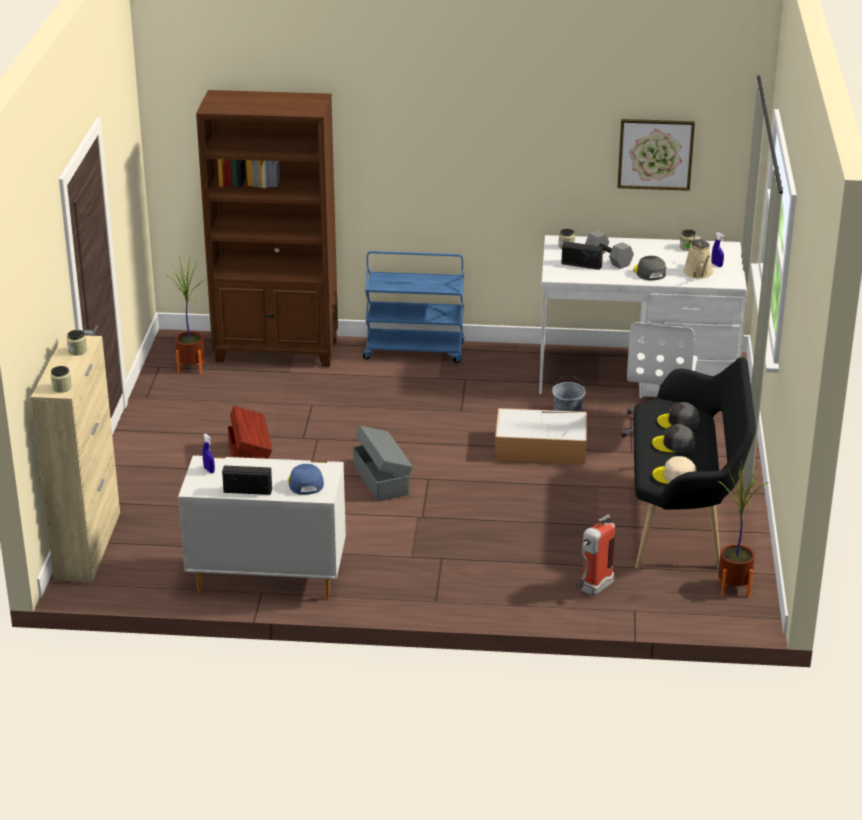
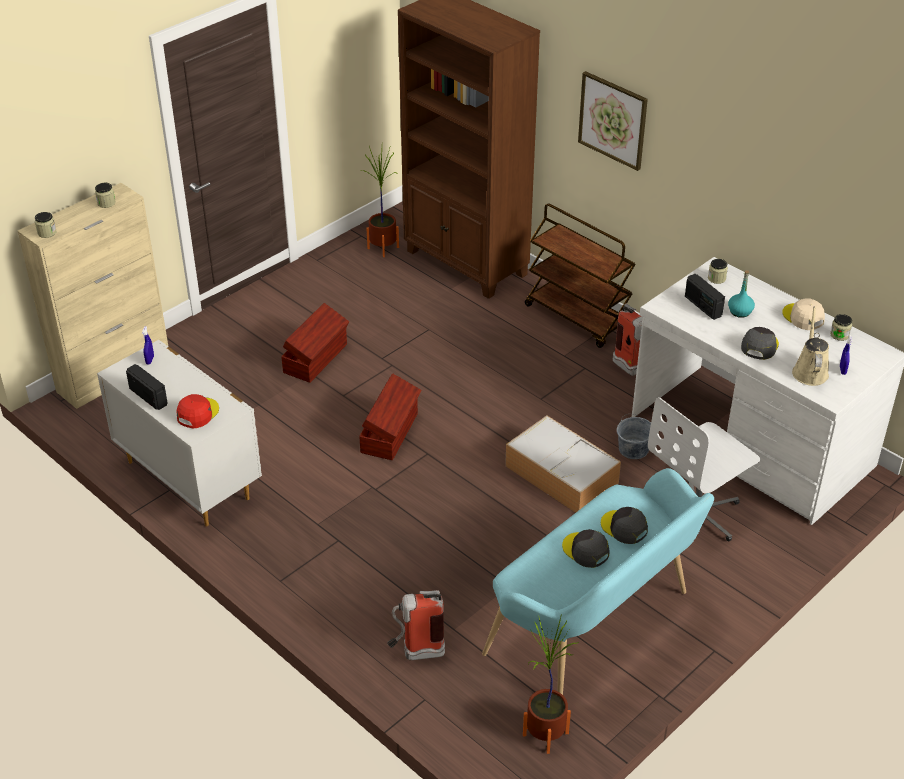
camera: 40 degrees right, 10 degrees up
blue cap [288,464,324,495] -> red cap [176,394,219,428]
grey storage box [353,426,413,501] -> brown storage box [359,373,421,460]
blue cart [363,251,465,363] -> brown cart [525,203,636,348]
grey dumbbell [585,230,634,269] -> turquoise bottle [728,270,755,318]
picture [617,119,695,191] -> picture moved to [578,71,648,171]
black bench [633,357,756,569] -> turquoise bench [482,468,714,695]
beige cap [652,456,696,484] -> beige cap moved to [782,298,825,330]
beige watering can [683,236,713,279] -> beige watering can turned 150 degrees clockwise [792,306,829,386]
none -> fire extinguisher [613,304,643,376]

